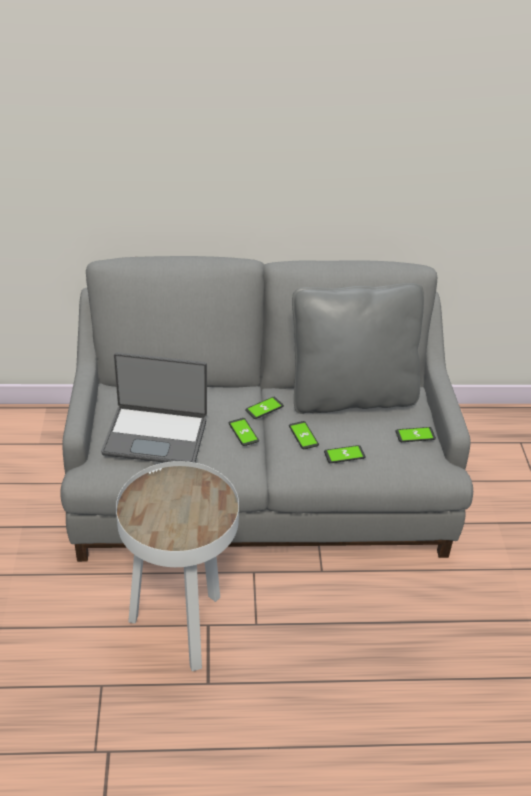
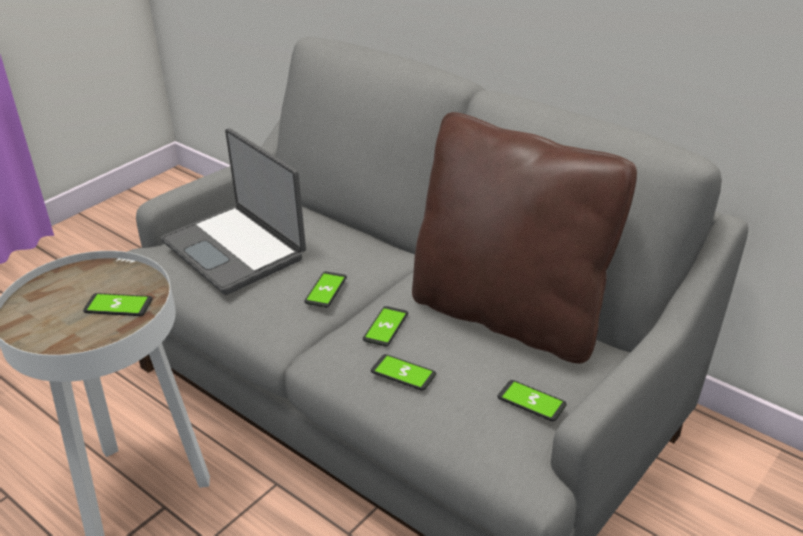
camera: 45 degrees right, 5 degrees down
phone [245,397,284,419] -> phone moved to [83,293,153,316]
grey pillow [292,283,424,414] -> brown pillow [412,112,637,364]

